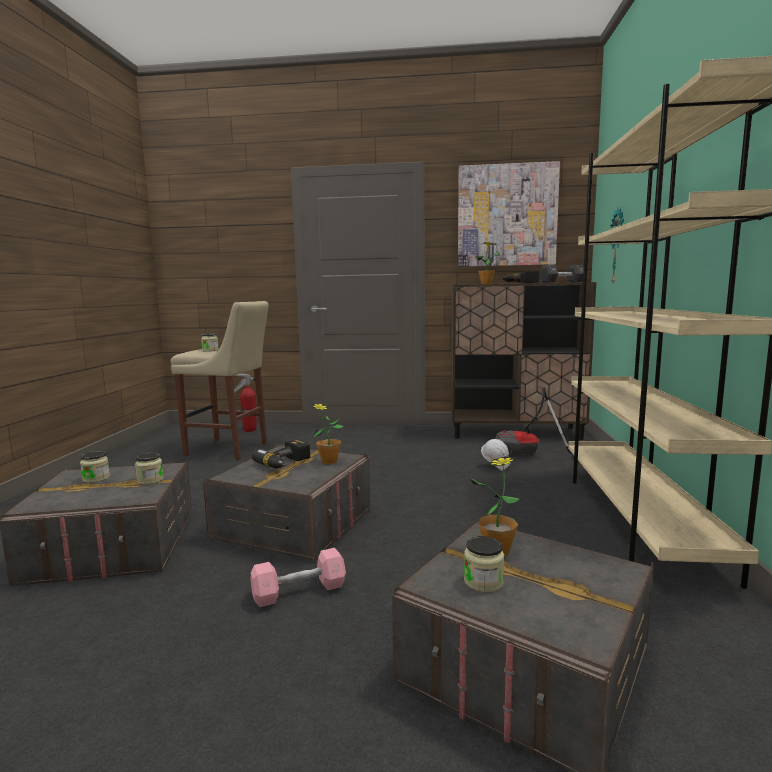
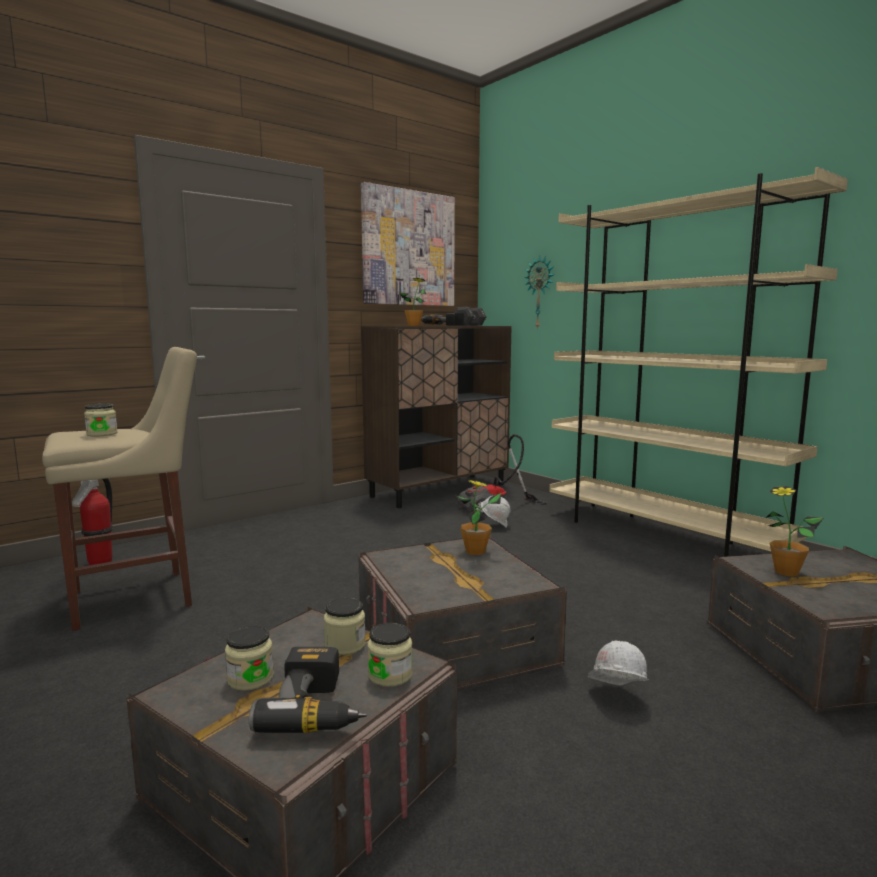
camera: 45 degrees left, 0 degrees up
pink dumbbell [251,548,346,607] -> white hard hat [587,640,649,686]
power drill [252,439,310,469] -> power drill moved to [249,647,367,733]
jar [464,536,504,592] -> jar moved to [368,623,413,687]

